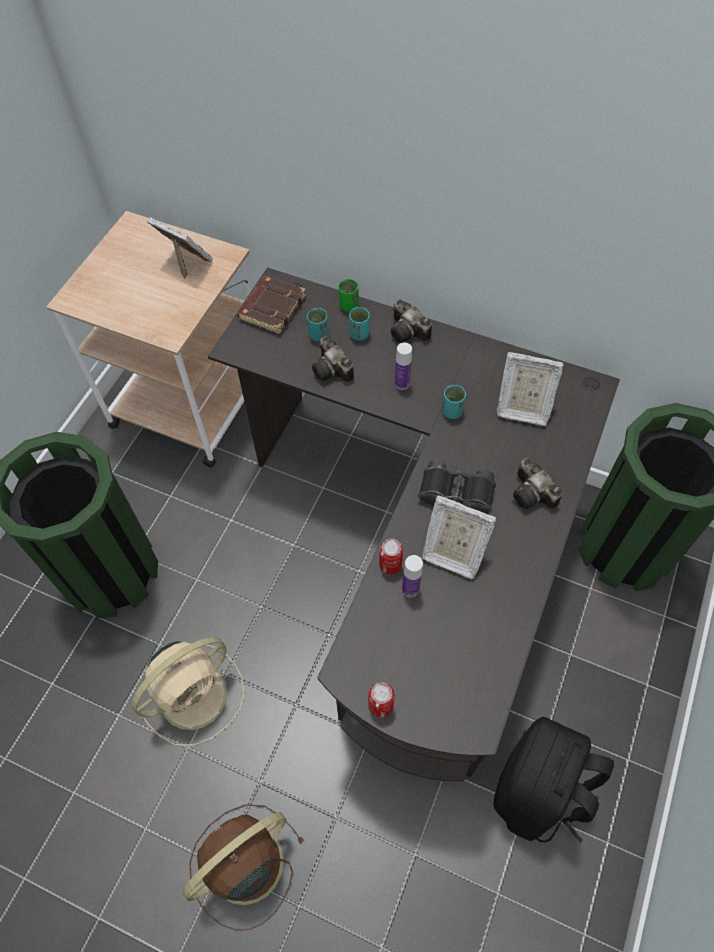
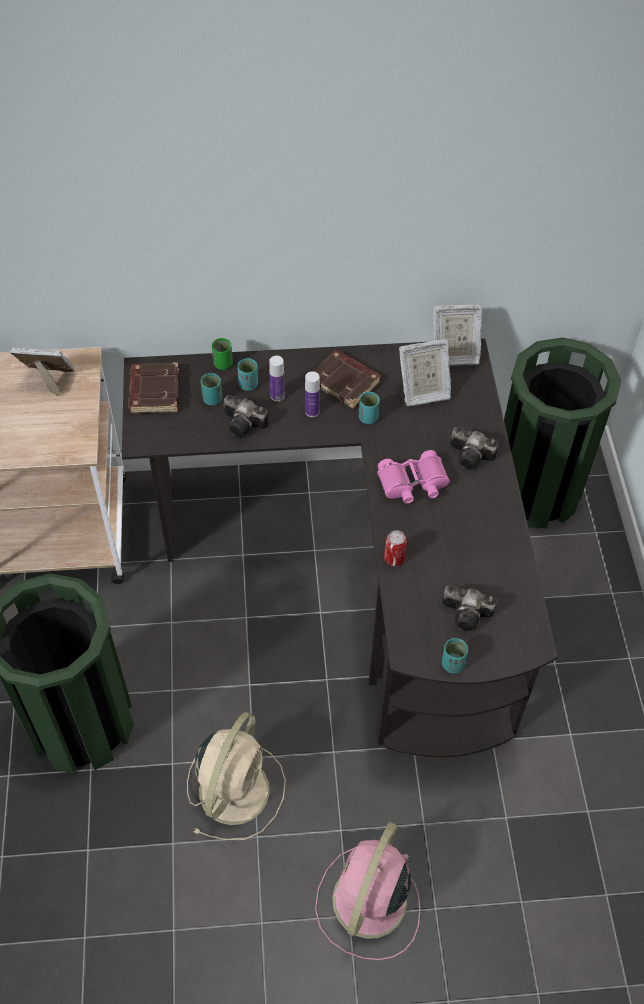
camera: 30 degrees left, 5 degrees down
brown fan [183,804,305,931] -> pink fan [315,822,420,960]
can [368,682,394,717] -> turquoise cup [442,638,468,673]
camera [391,299,432,343] -> camera moved to [443,585,497,631]
bottle [402,555,423,597] -> bottle moved to [269,356,285,401]
black binoculars [418,460,496,514] -> pink binoculars [377,450,450,504]
picture frame [422,496,496,579] -> picture frame moved to [433,304,482,366]
black backpack [494,717,614,843] -> none
none -> brown book [313,350,381,409]

